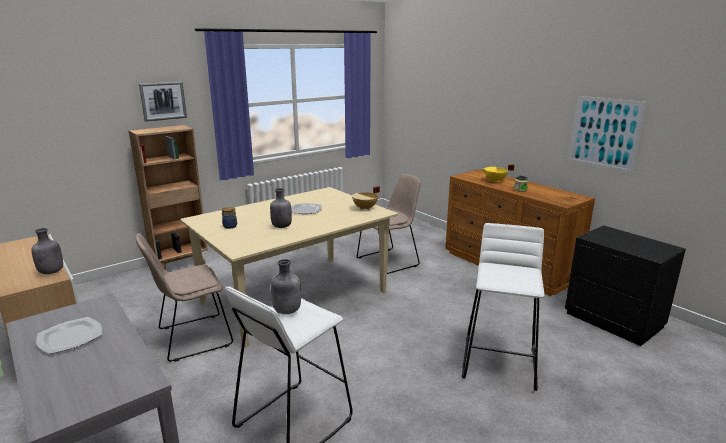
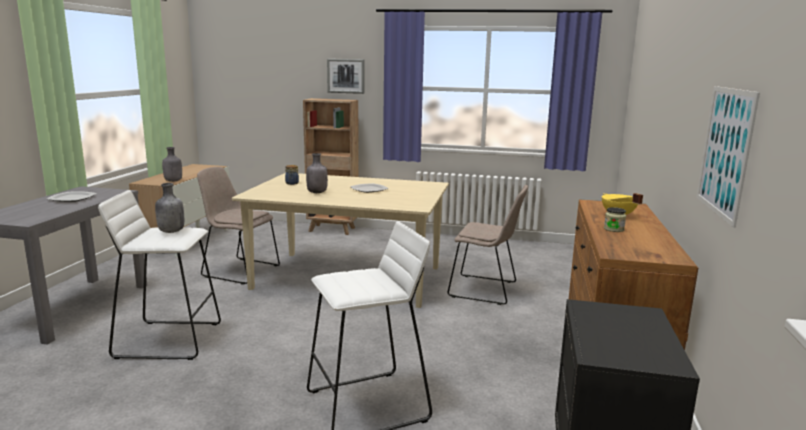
camera: 50 degrees right, 5 degrees down
beige cooking pot [352,186,380,210] -> none

